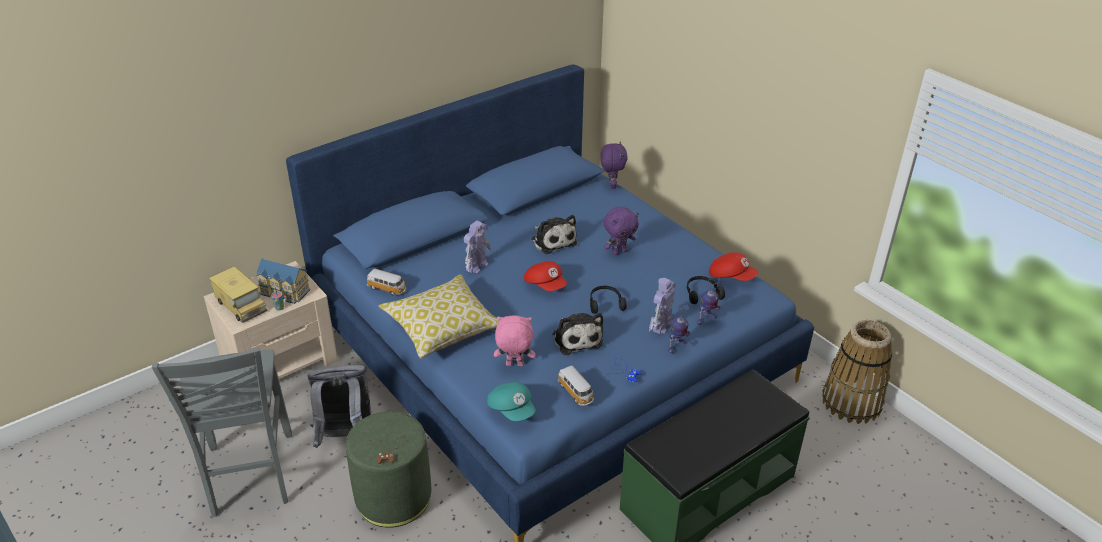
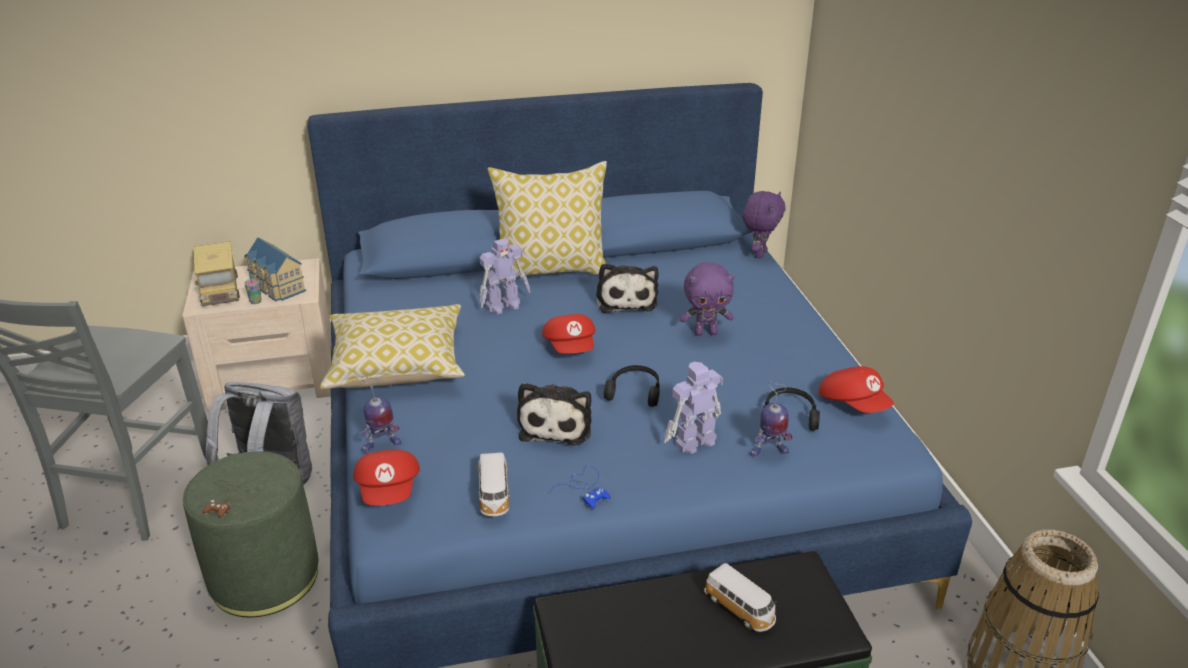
camera: 25 degrees right, 5 degrees down
toy car [367,269,406,296] -> toy car moved to [704,563,776,632]
turquoise cap [487,382,536,421] -> red cap [353,450,420,505]
pink plush toy [494,316,535,366] -> none
toy robot [668,305,690,354] -> toy robot moved to [361,376,402,453]
none -> pillow [488,161,607,283]

